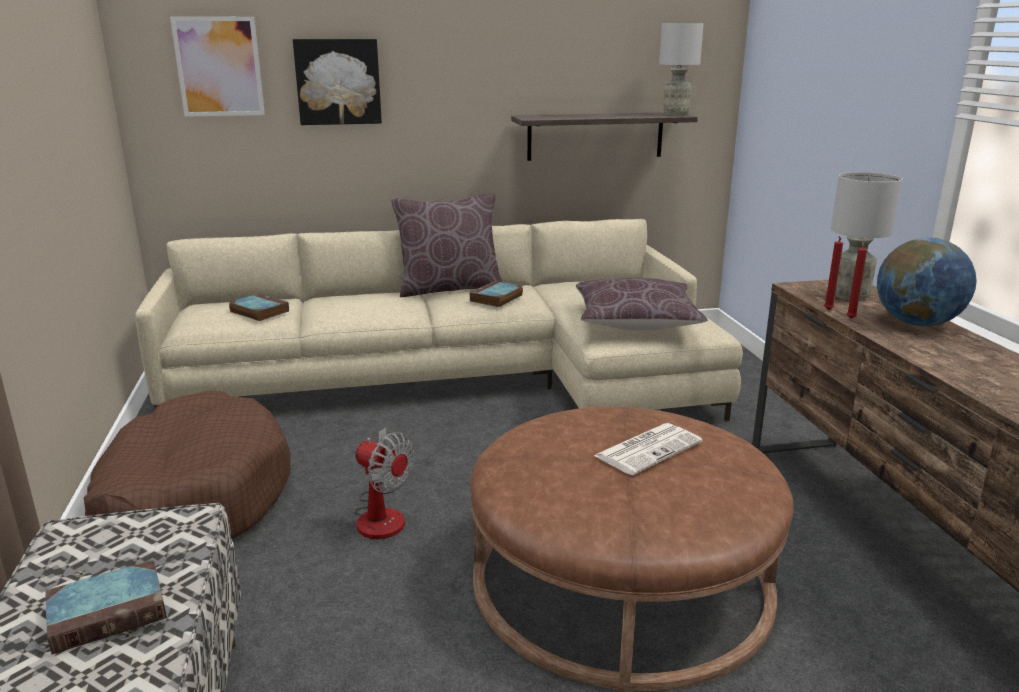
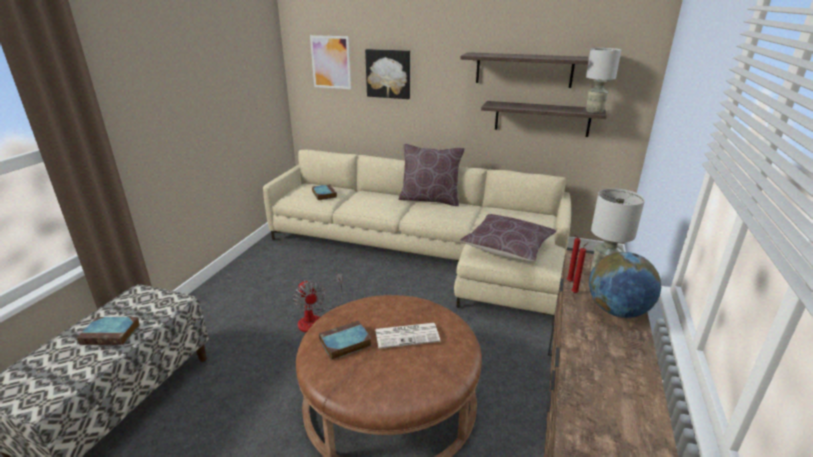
camera: 30 degrees right, 5 degrees up
brown dog bed [84,391,291,539] -> none
book [470,281,523,307] -> book moved to [319,321,372,360]
none -> shelf [460,52,589,88]

